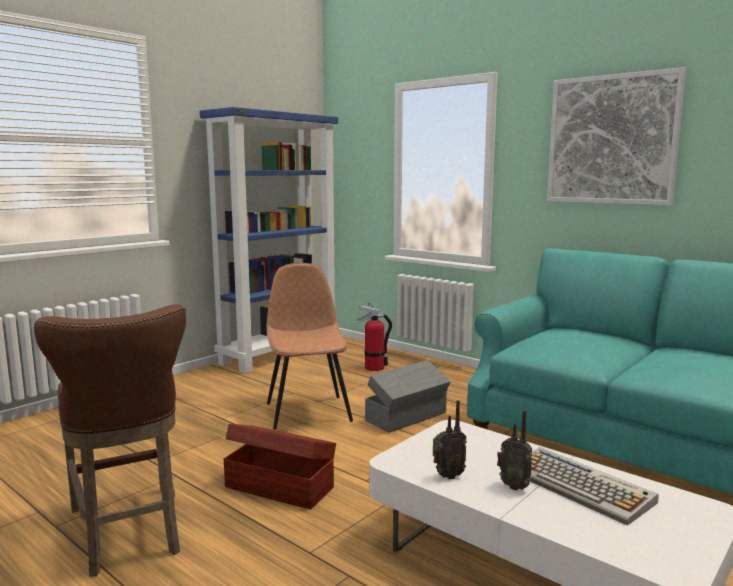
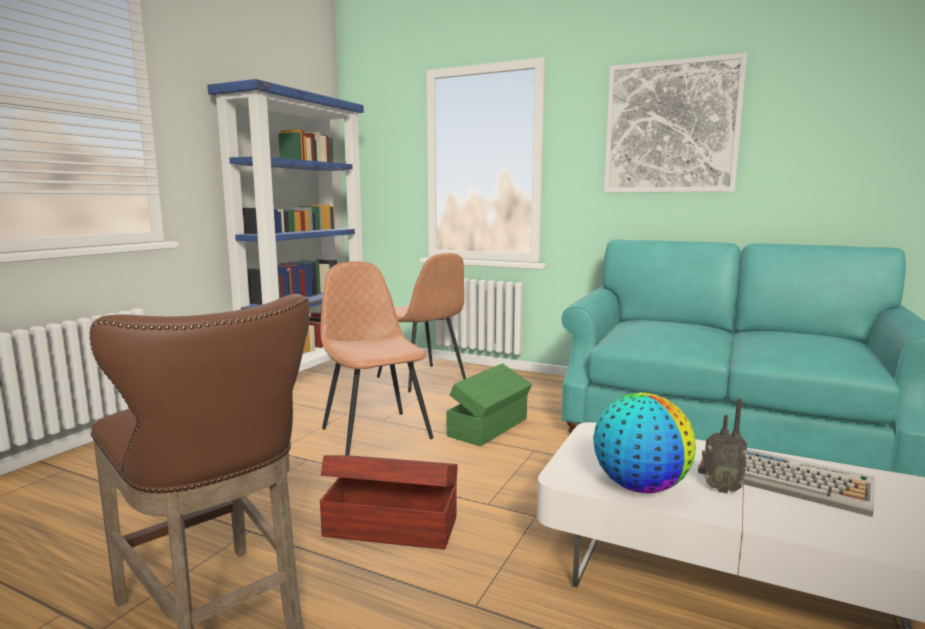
camera: 15 degrees left, 0 degrees up
fire extinguisher [357,302,392,371] -> brown chair [377,253,466,392]
grey storage box [365,360,450,433] -> green storage box [447,363,532,446]
radio [433,400,467,479] -> globe [593,393,696,493]

